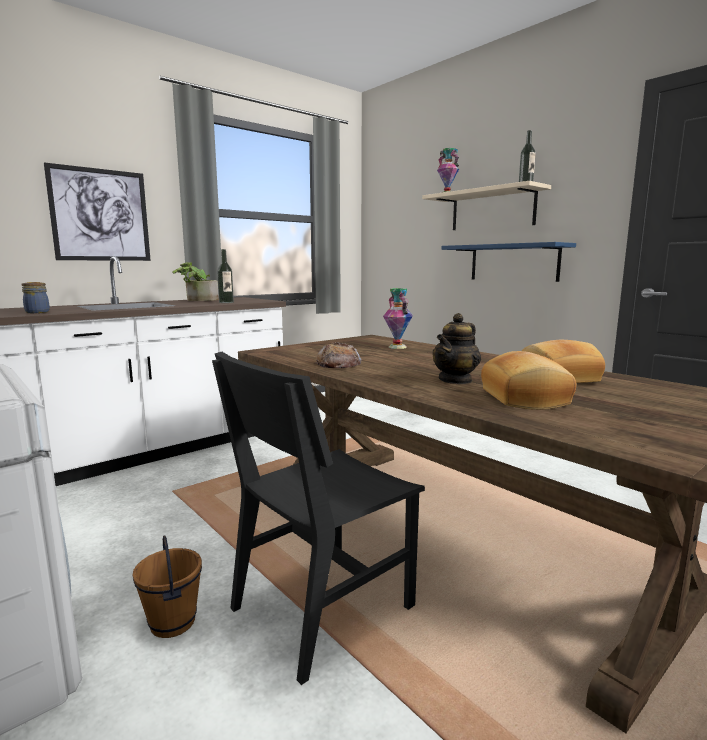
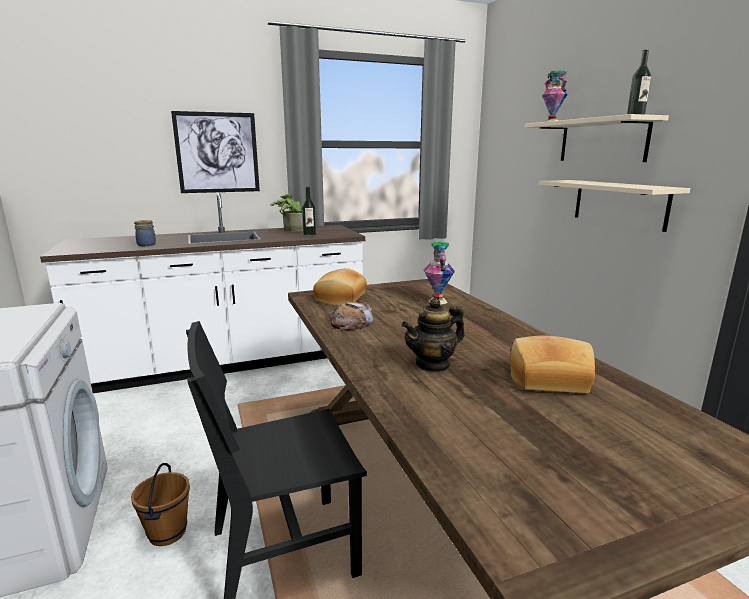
camera: 20 degrees right, 5 degrees up
blue shelf [441,242,576,282] -> beige shelf [538,180,690,232]
bread [481,351,576,410] -> bread moved to [313,268,367,305]

